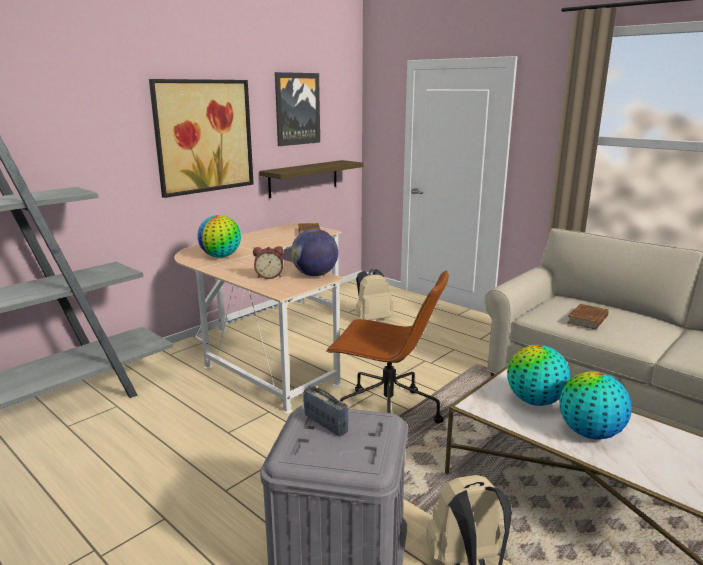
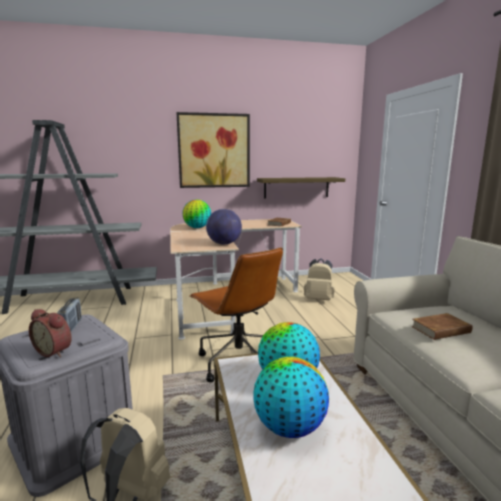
camera: 35 degrees right, 5 degrees down
alarm clock [253,246,283,279] -> alarm clock moved to [29,309,72,357]
picture [275,72,320,146] -> none

